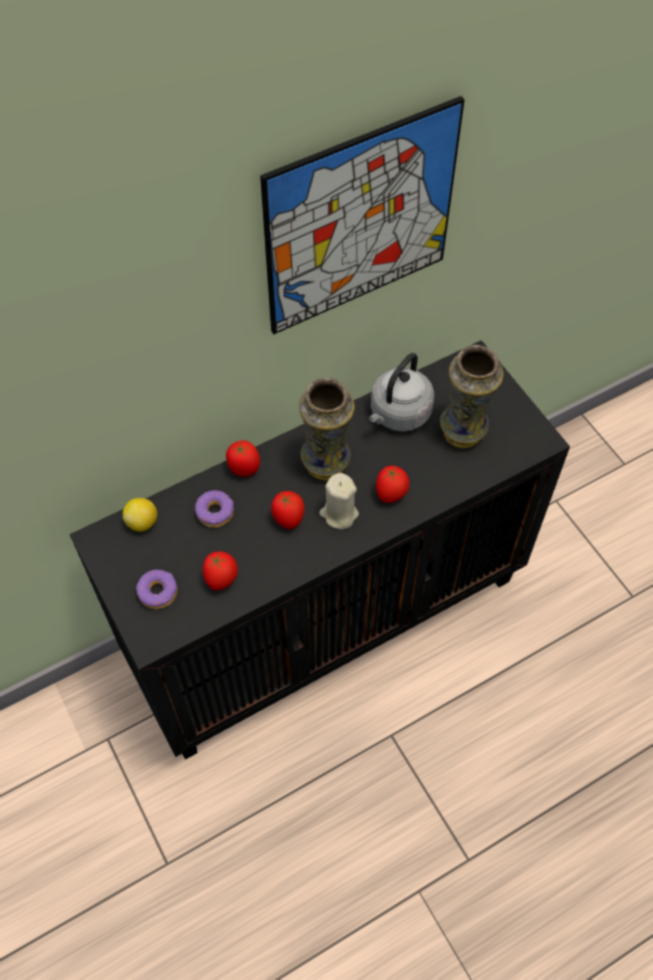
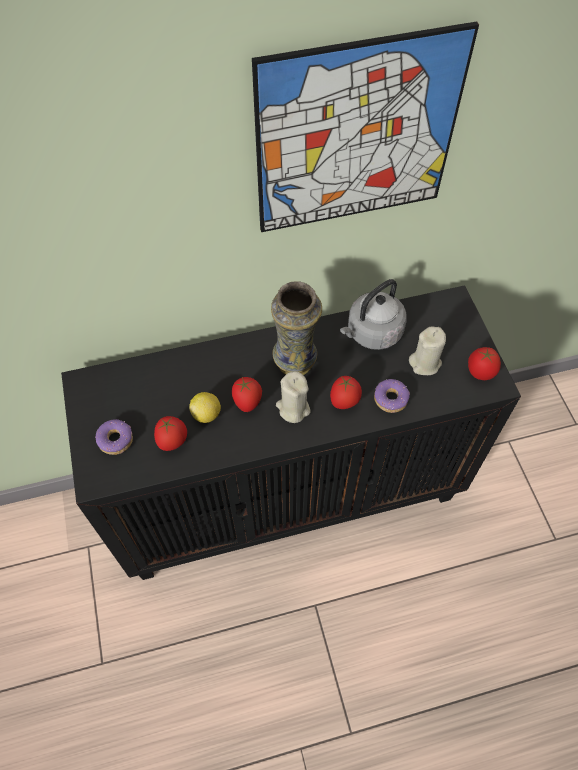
camera: 15 degrees right, 0 degrees up
lemon [123,498,157,532] -> lemon moved to [189,392,221,423]
donut [195,490,234,528] -> donut moved to [374,379,410,413]
tomato [226,440,260,477] -> tomato moved to [468,347,501,380]
vase [440,345,504,449] -> beige candle [409,326,446,375]

